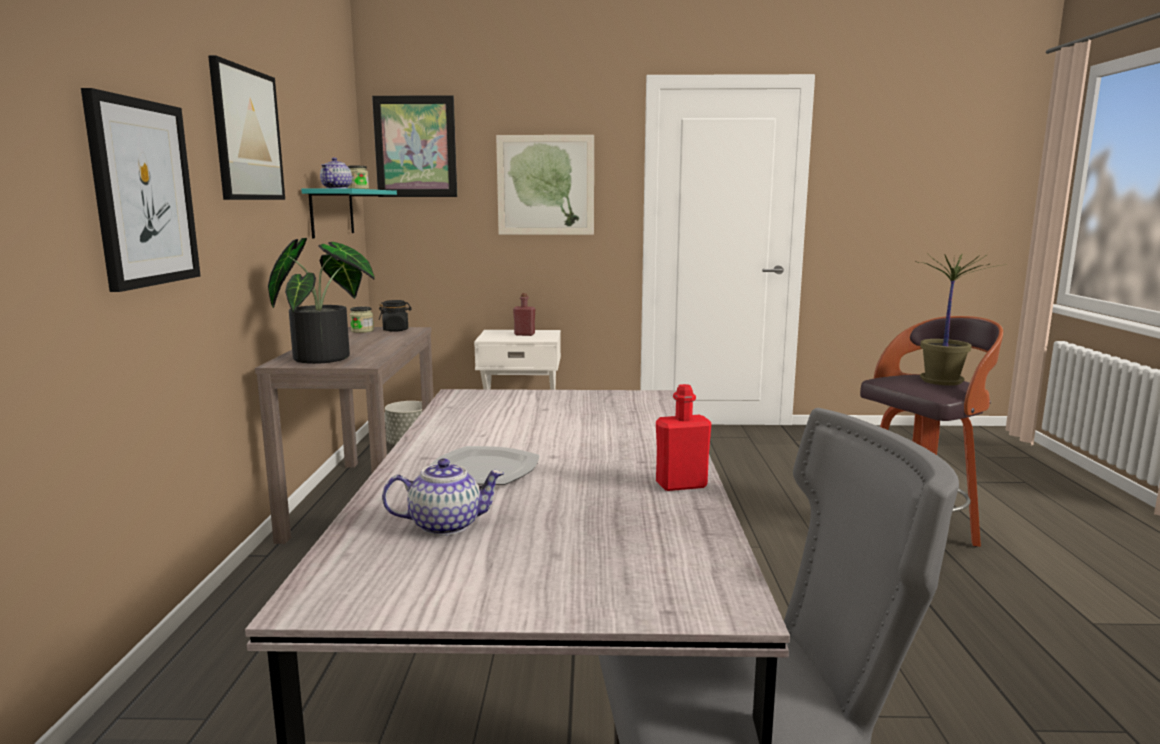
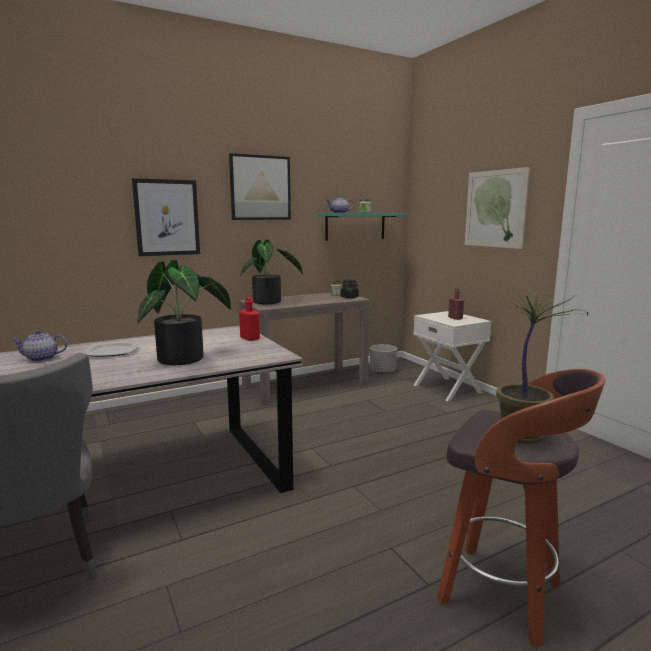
camera: 60 degrees right, 0 degrees up
picture [372,95,457,197] -> none
teapot [382,458,504,536] -> teapot turned 120 degrees clockwise [11,330,67,362]
red bottle [656,384,711,491] -> red bottle moved to [239,297,260,341]
none -> potted plant [137,260,231,365]

